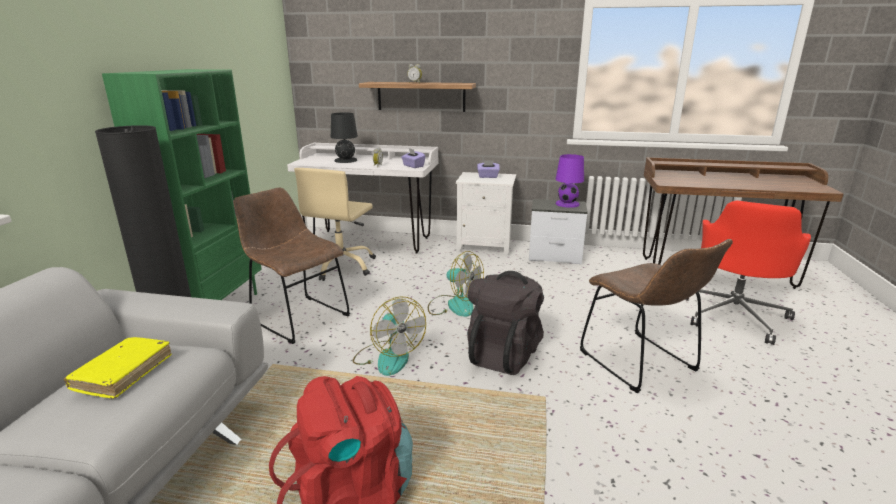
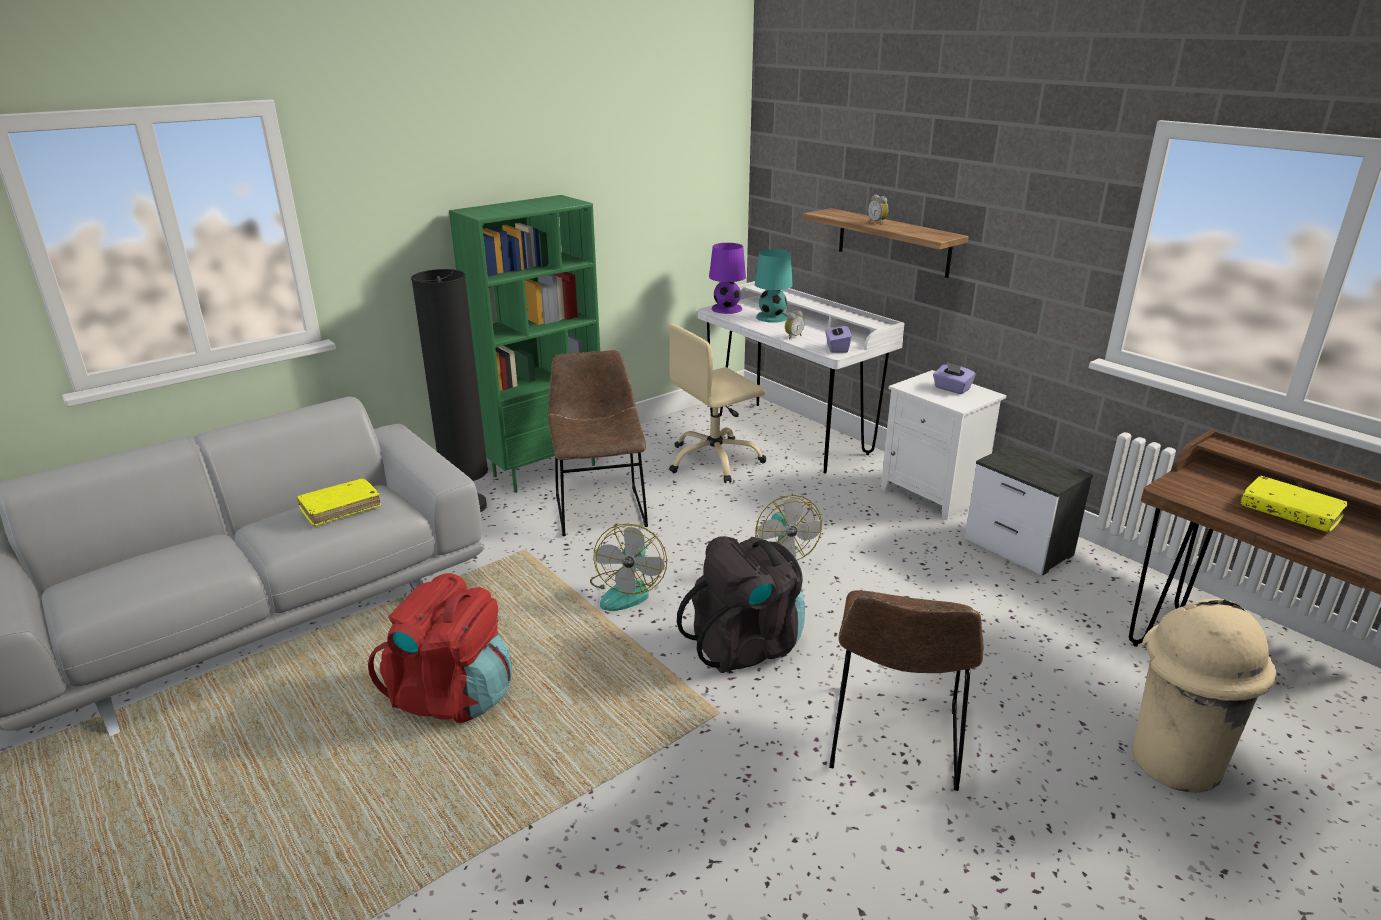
camera: 40 degrees right, 5 degrees up
black table lamp [331,113,358,163] -> turquoise table lamp [755,249,793,323]
purple table lamp [556,154,584,208] -> purple table lamp moved to [709,243,746,314]
red office chair [686,200,811,345] -> beige trash can [1132,599,1276,793]
none -> yellow book [1240,476,1348,532]

